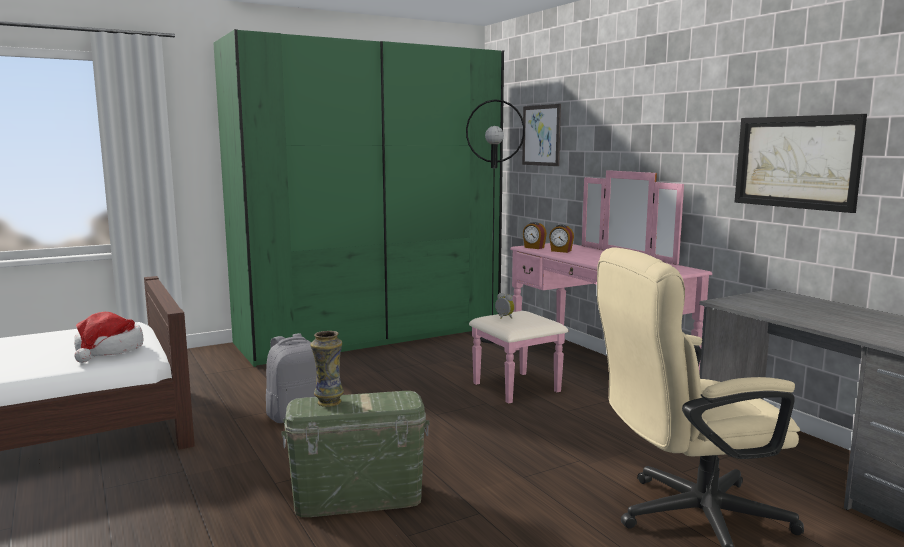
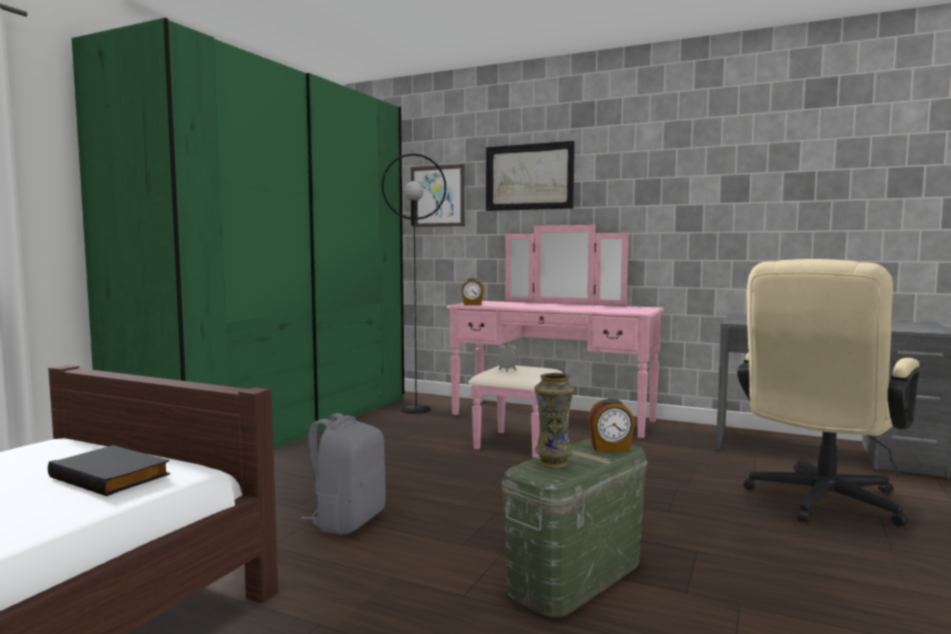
camera: 35 degrees left, 5 degrees down
hat [74,312,143,363] -> black book [48,445,170,496]
alarm clock [549,225,574,253] -> alarm clock moved to [588,399,635,453]
picture [735,114,867,213] -> picture moved to [486,141,575,211]

